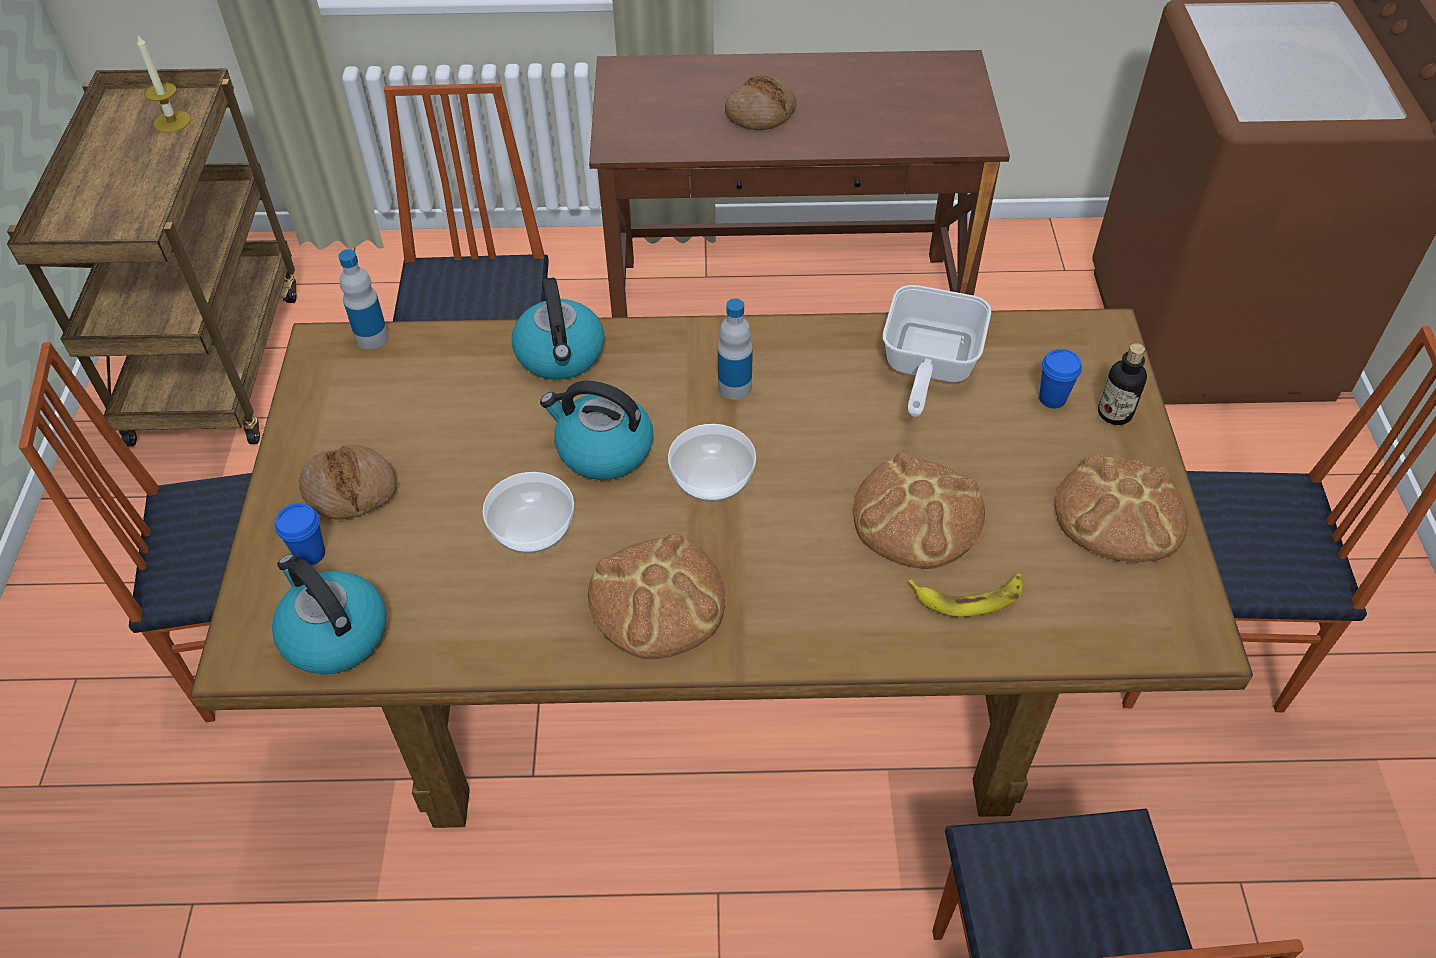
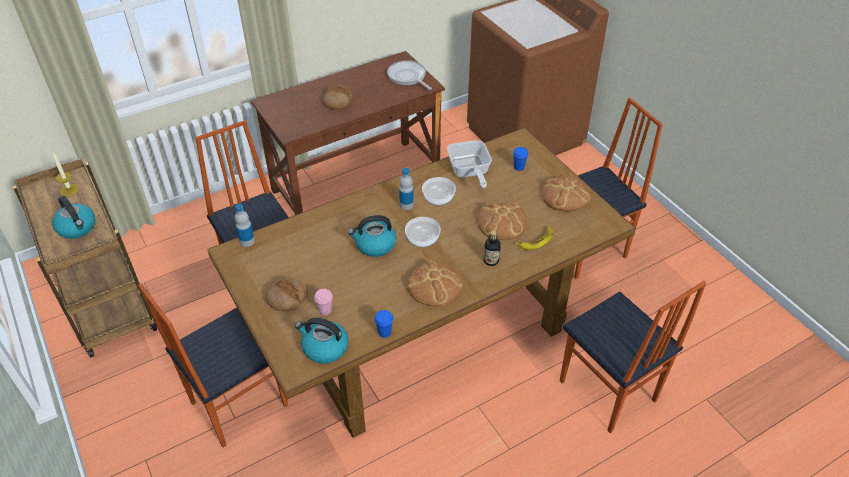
camera: 30 degrees left, 5 degrees down
blue cup [275,503,325,565] -> blue cup moved to [374,310,393,338]
bowl [483,472,574,553] -> bowl moved to [422,177,456,205]
kettle [512,278,604,380] -> kettle moved to [52,196,95,239]
bottle [1098,343,1147,425] -> bottle moved to [484,231,501,266]
none -> pink cup [314,289,333,316]
none -> frying pan [387,61,432,90]

